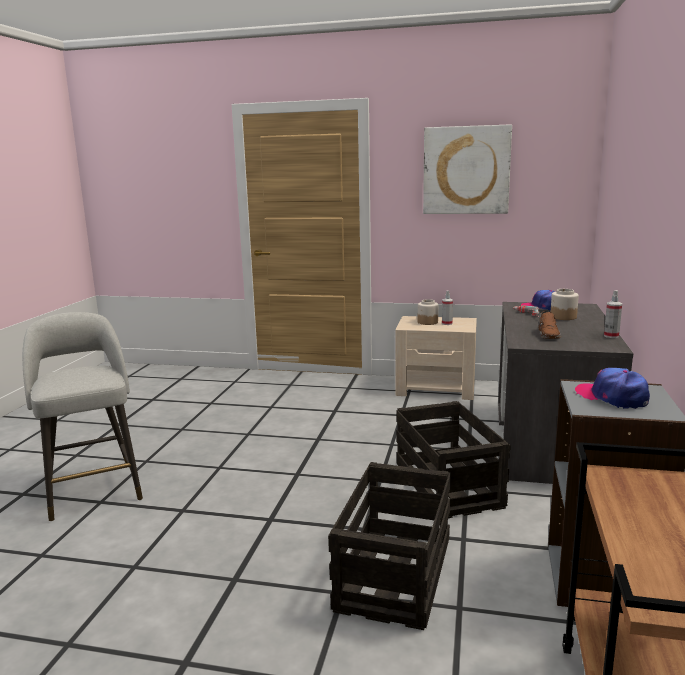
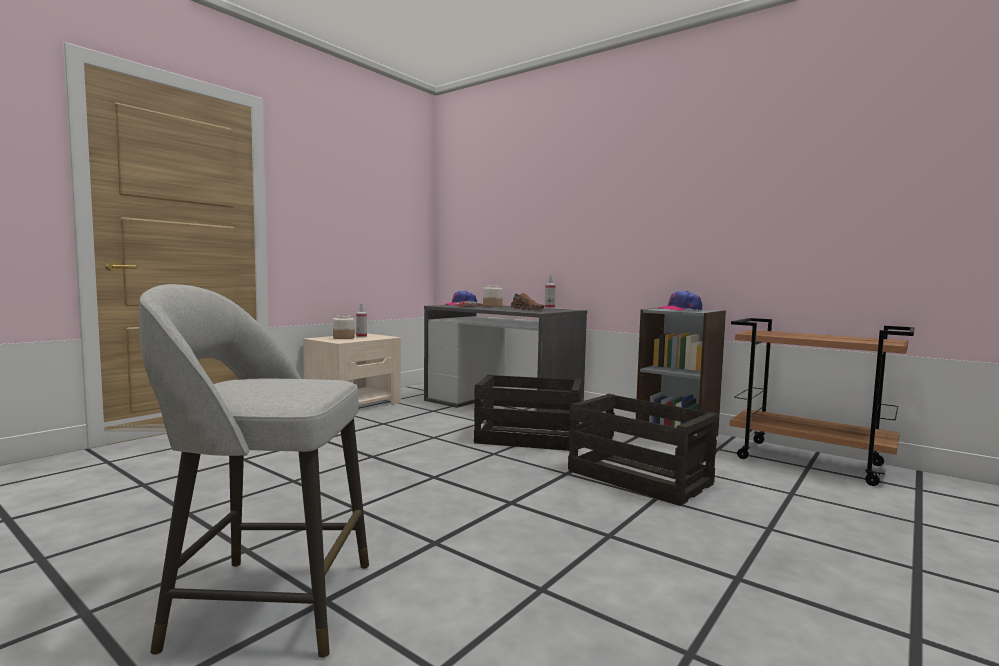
camera: 65 degrees left, 10 degrees down
picture [423,124,512,214] -> none

